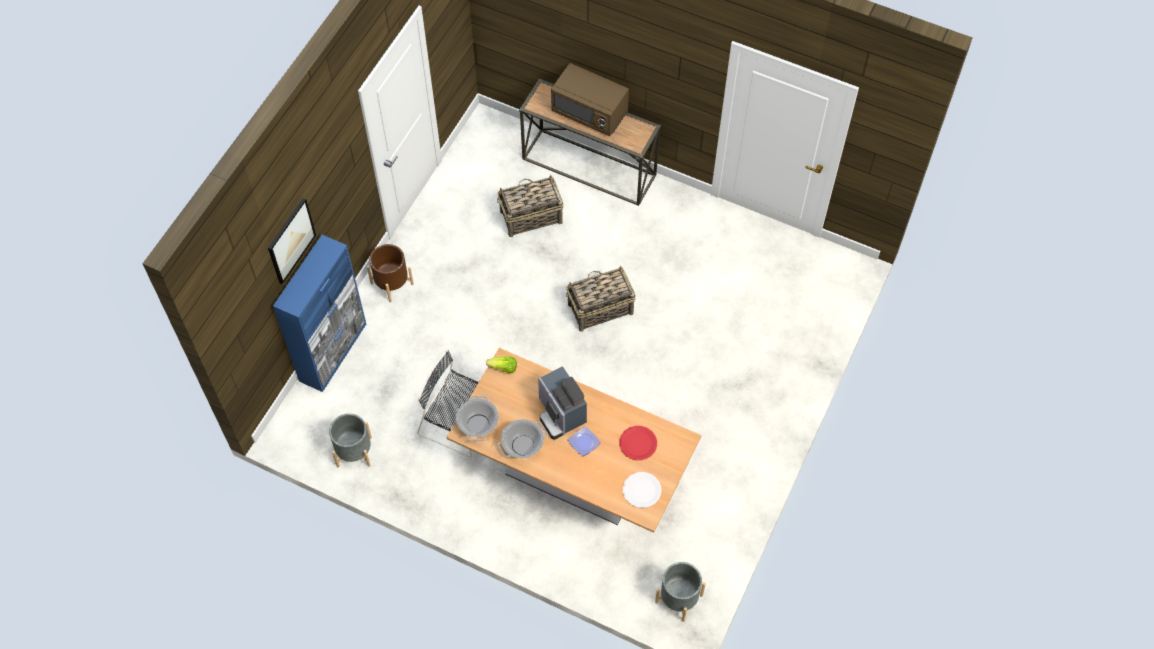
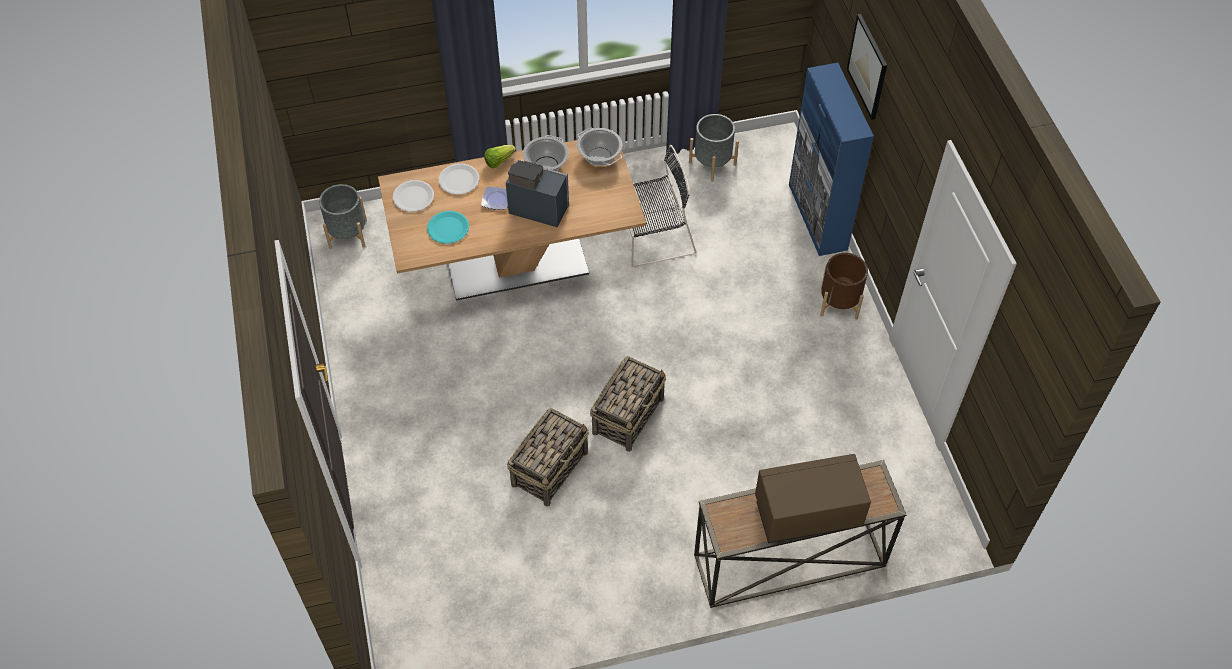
camera: 140 degrees right, 5 degrees down
lettuce [486,357,517,373] -> lettuce moved to [484,145,516,169]
basket [498,175,563,237] -> basket moved to [507,408,589,506]
red plate [619,426,657,460] -> turquoise plate [427,211,469,244]
none -> white plate [439,163,479,195]

